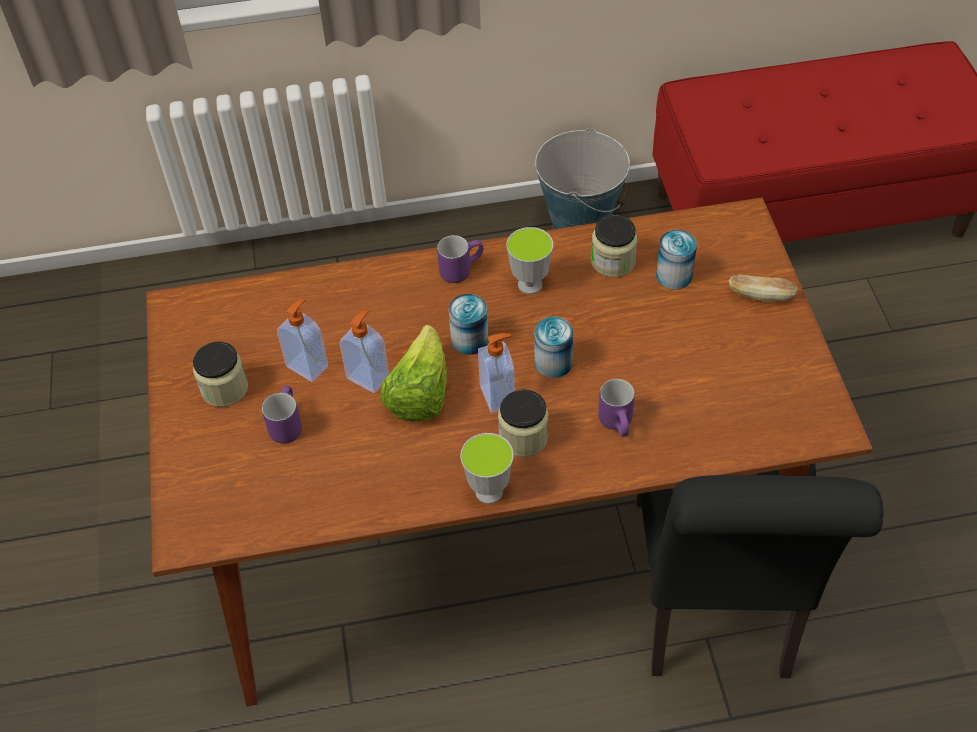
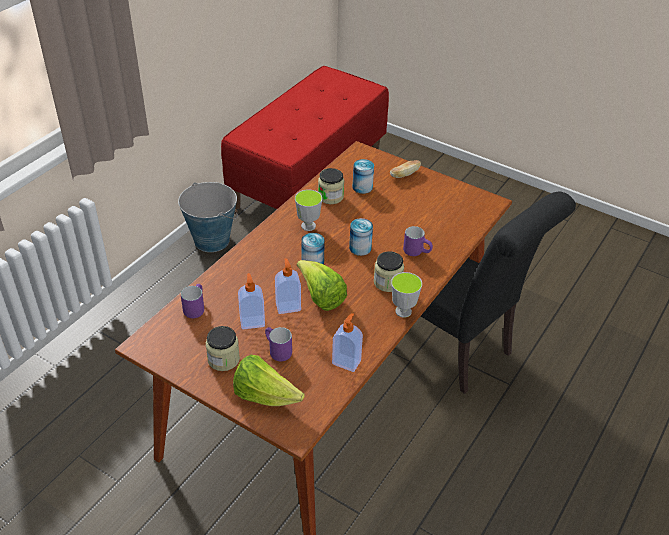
camera: 50 degrees left, 10 degrees down
purple mug [437,235,483,283] -> purple mug moved to [181,284,204,318]
soap dispenser [478,333,515,413] -> soap dispenser moved to [332,313,363,372]
none -> lettuce [233,355,305,406]

